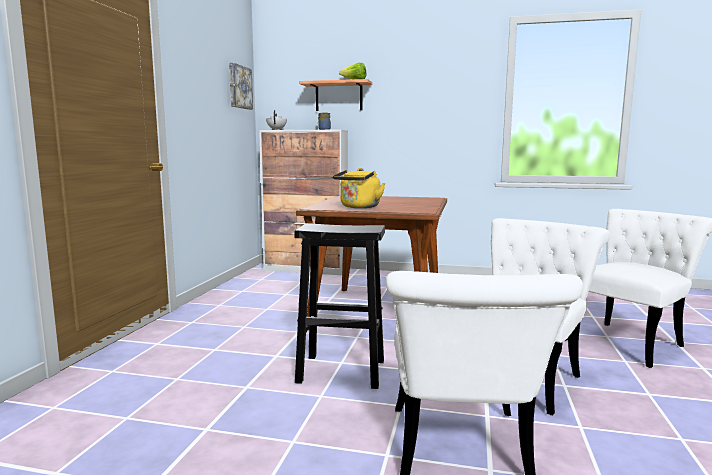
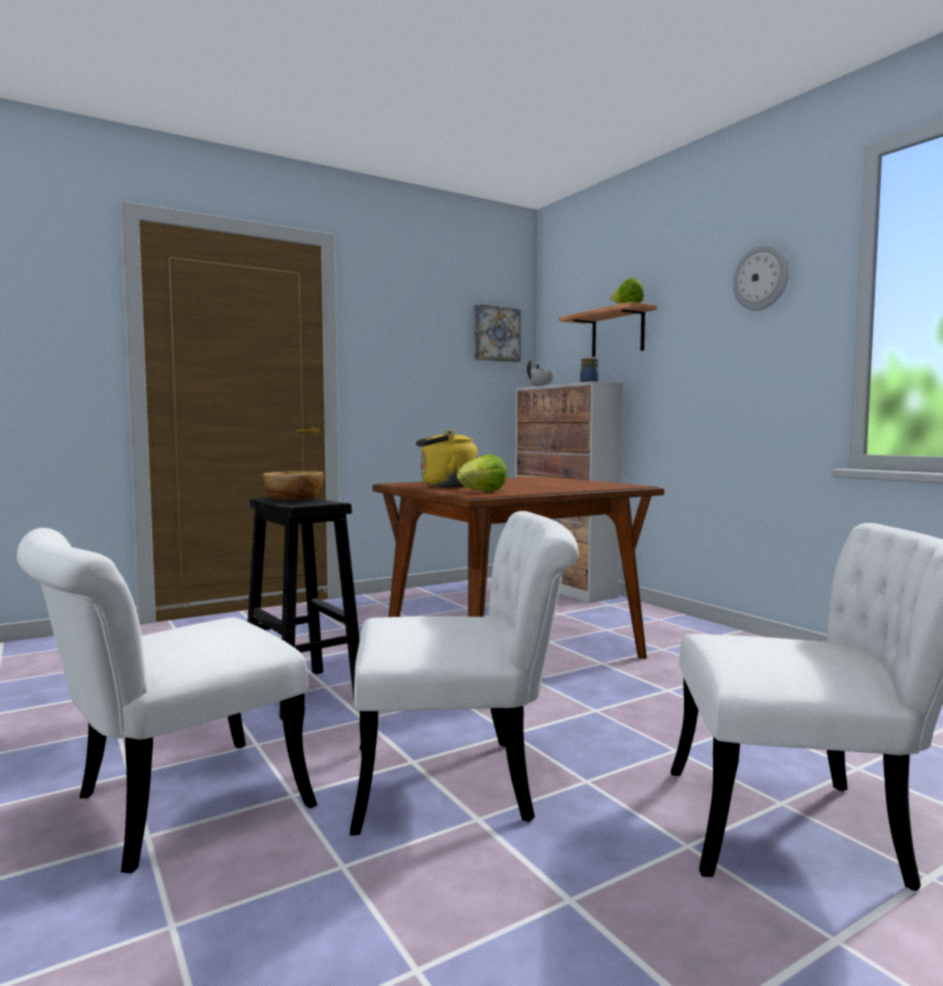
camera: 45 degrees right, 5 degrees down
none -> bowl [263,471,324,500]
none -> lettuce [457,454,508,492]
none -> wall clock [733,245,789,311]

